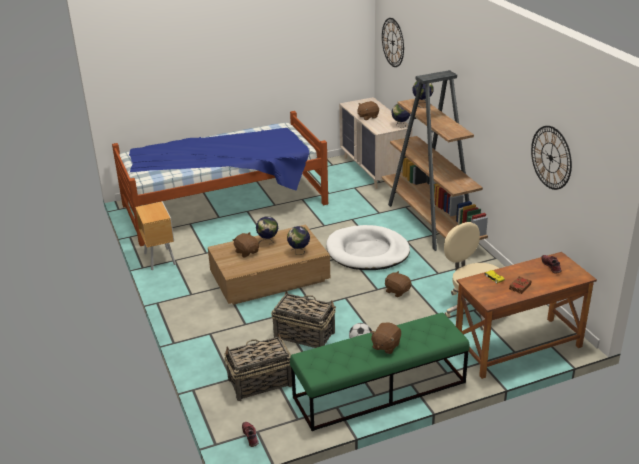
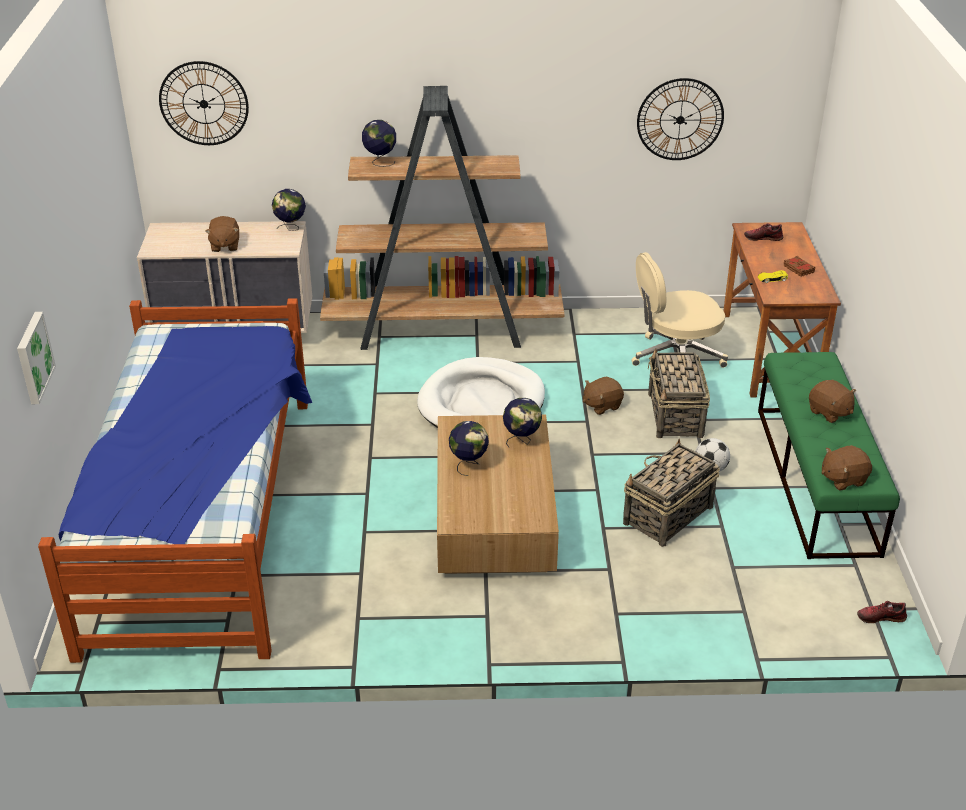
camera: 70 degrees left, 5 degrees up
brown nightstand [135,201,176,270] -> none
basket [224,333,292,401] -> basket moved to [648,349,710,438]
brown plush toy [233,232,259,258] -> brown plush toy moved to [822,445,872,491]
none -> picture [17,312,56,404]

